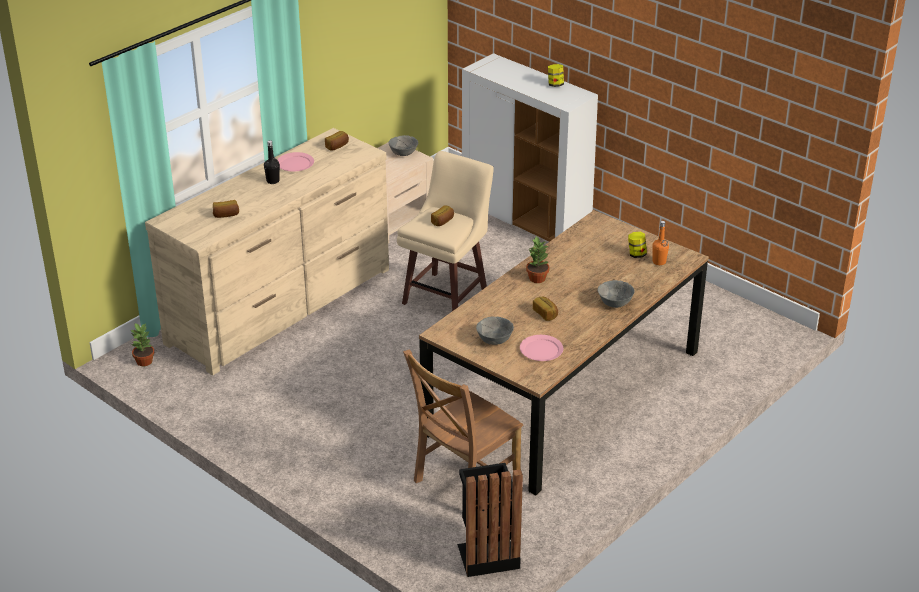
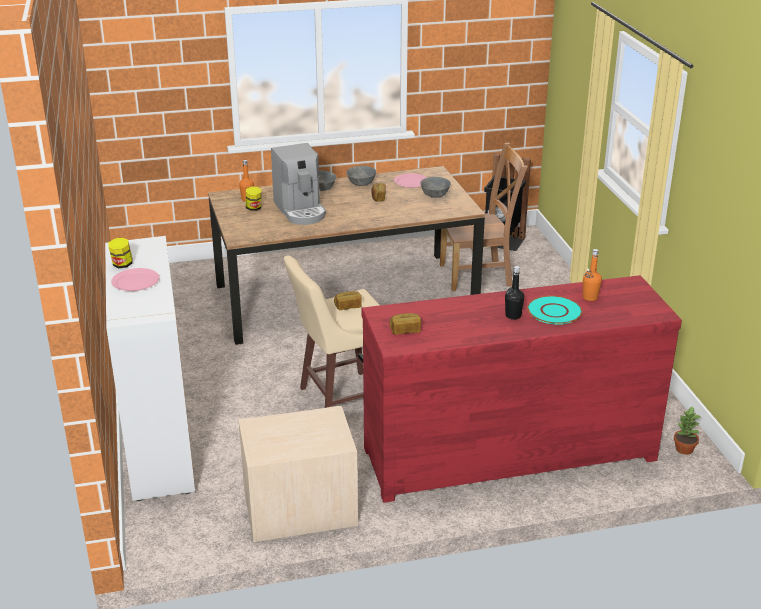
camera: 145 degrees left, 5 degrees down
beige dresser [145,128,389,375] -> red dresser [362,275,682,503]
bread [213,200,239,218] -> orange bottle [583,249,602,301]
pink plate [277,152,314,172] -> pink plate moved to [111,268,160,291]
grey bowl [389,135,418,156] -> grey bowl moved to [346,166,376,186]
potted plant [526,236,550,283] -> none
none -> coffee machine [271,143,326,225]
none -> turquoise plate [527,296,582,325]

